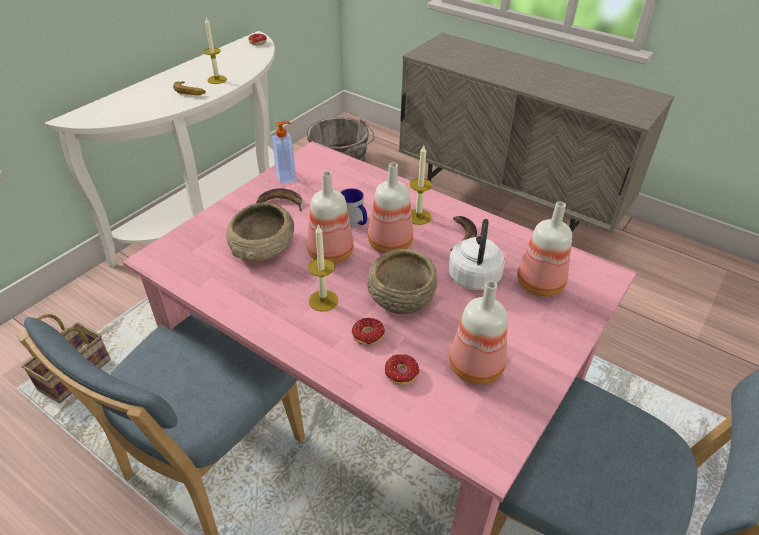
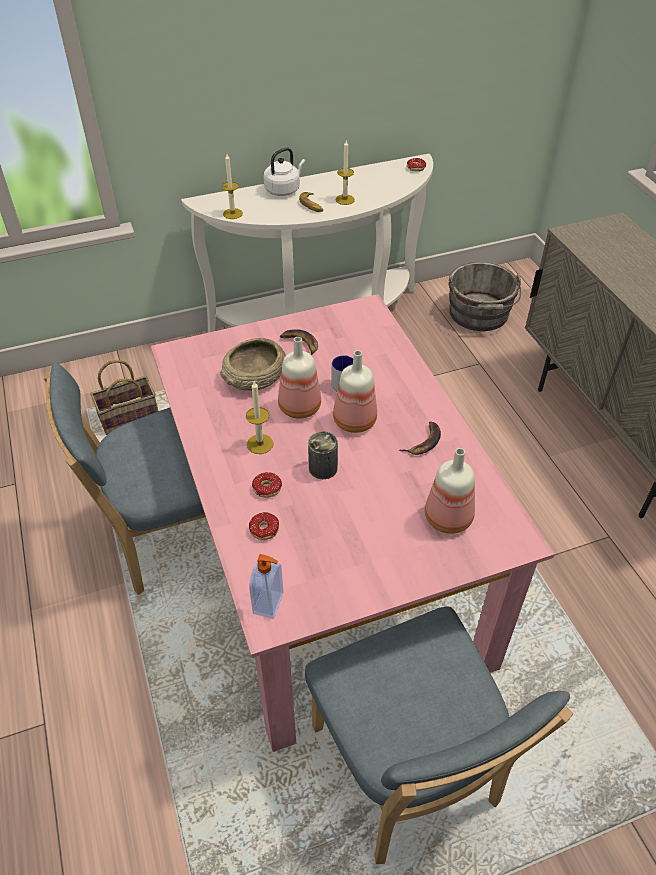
camera: 35 degrees right, 5 degrees up
soap dispenser [272,121,296,184] -> soap dispenser moved to [249,554,283,619]
beige bowl [367,249,437,314] -> can [308,432,338,479]
candle [410,145,432,225] -> candle moved to [222,154,243,219]
white kettle [449,219,505,290] -> white kettle moved to [264,147,305,196]
bottle [449,281,507,385] -> none

